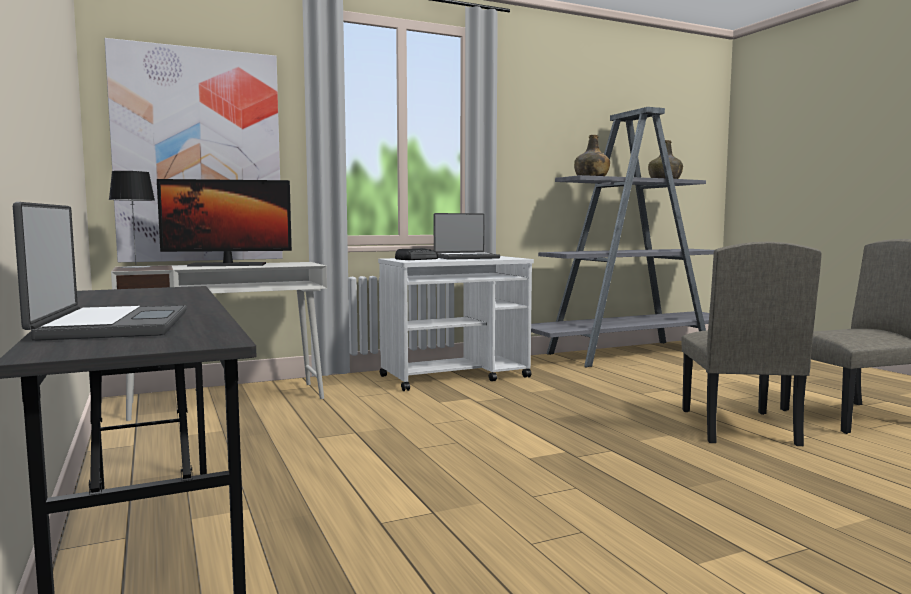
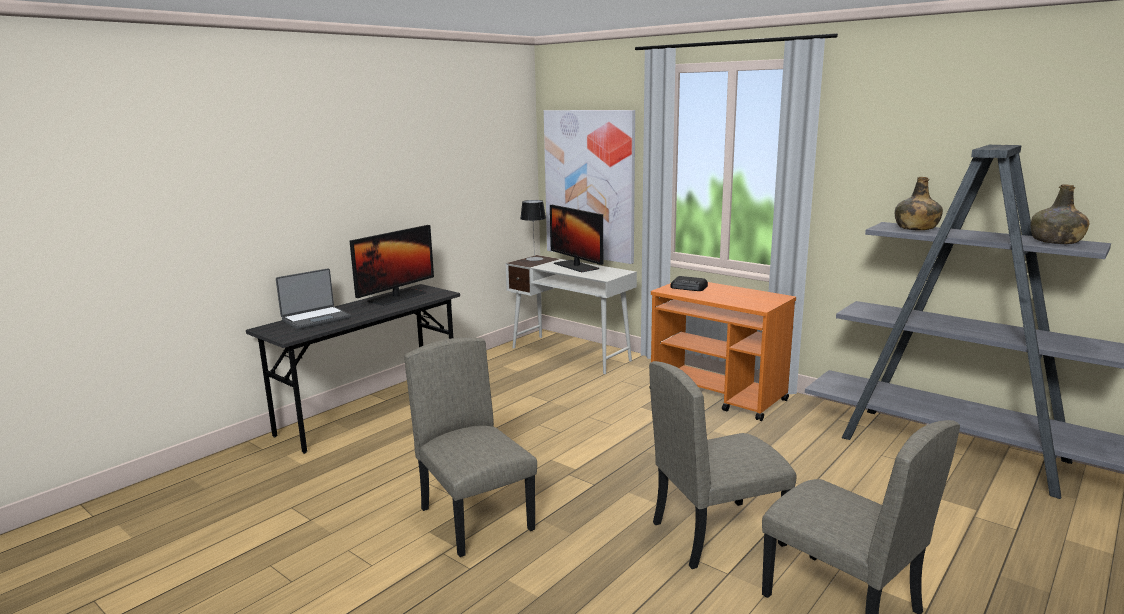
camera: 65 degrees right, 10 degrees up
white cart [378,256,534,391] -> orange cart [651,282,796,421]
laptop [434,213,500,260] -> none
none -> monitor [350,225,434,306]
none -> beige chair [404,337,537,557]

